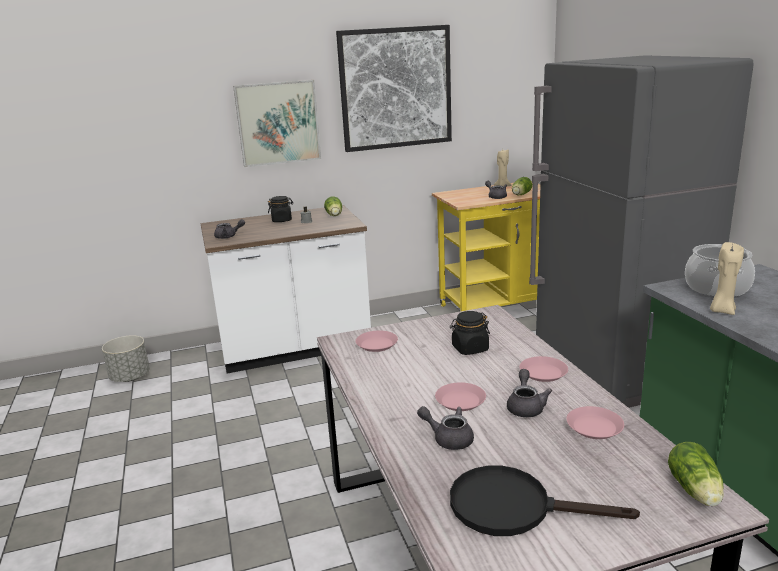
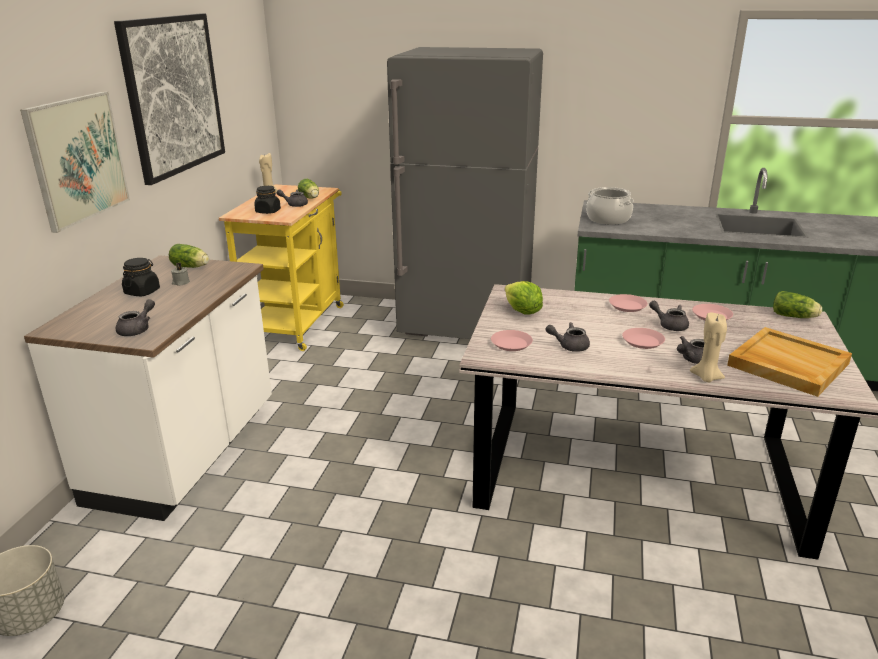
camera: 60 degrees left, 5 degrees up
black jar [450,311,490,355] -> black jar moved to [254,186,281,214]
black frying pan [450,466,640,536] -> beige tray [727,327,852,397]
beige candle [710,242,744,315] -> beige candle moved to [690,313,727,382]
none -> lettuce [505,281,543,315]
none -> grey teapot [545,322,590,352]

